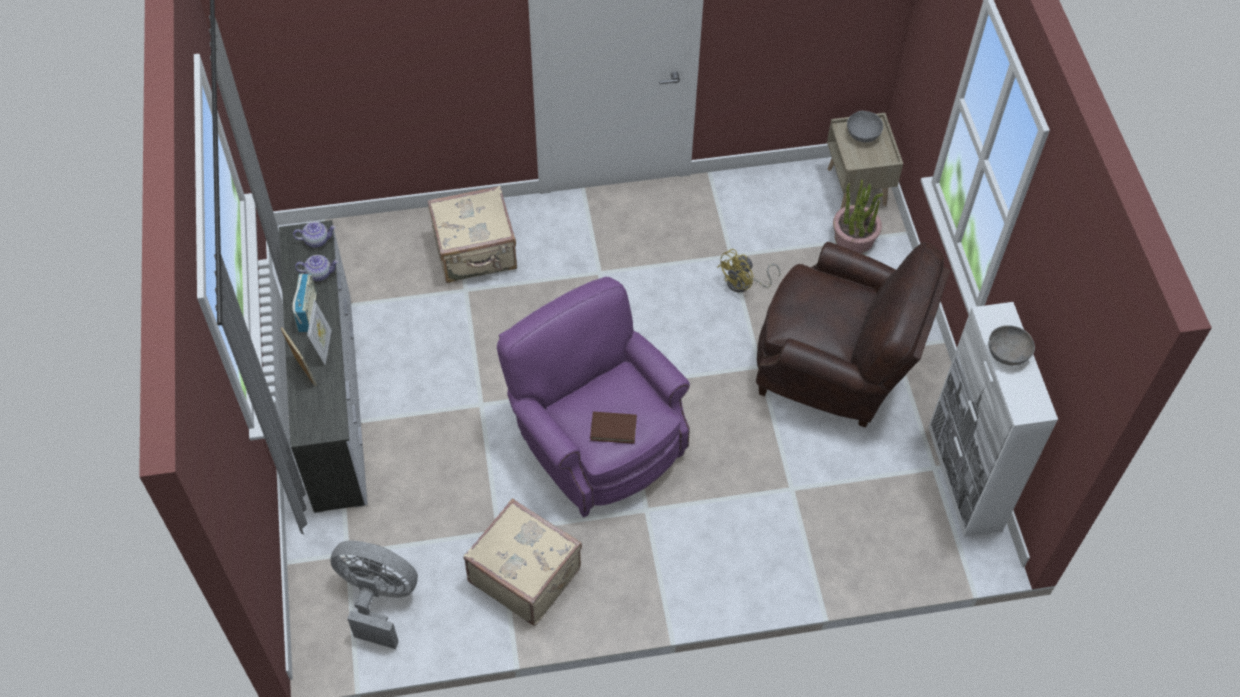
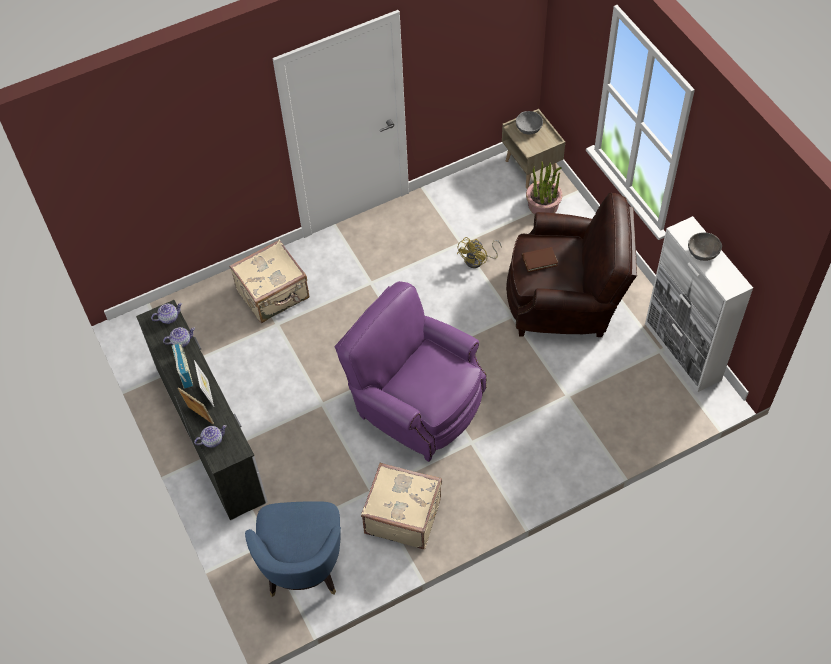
camera: 15 degrees left, 0 degrees up
grey fan [331,541,418,649] -> blue armchair [245,501,341,597]
brown book [590,412,637,444] -> brown book moved to [522,247,558,272]
none -> teapot [194,425,227,448]

